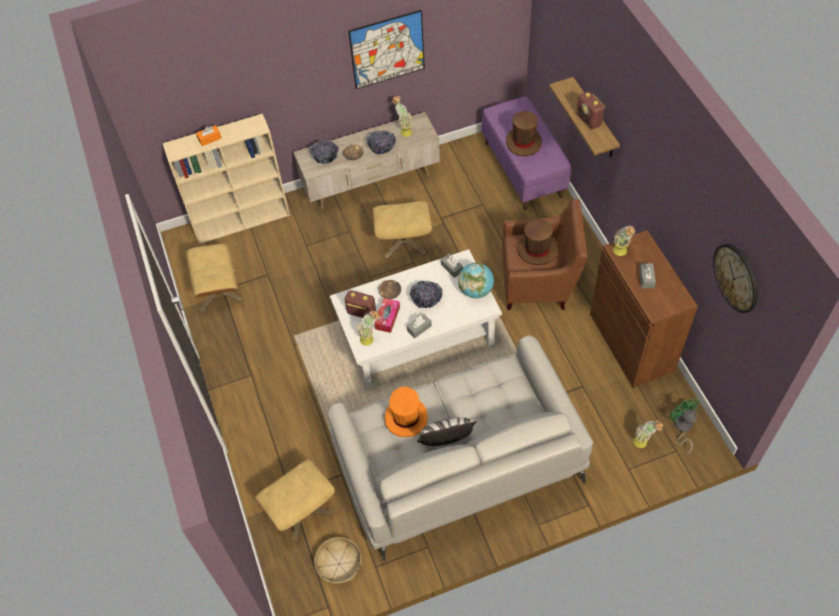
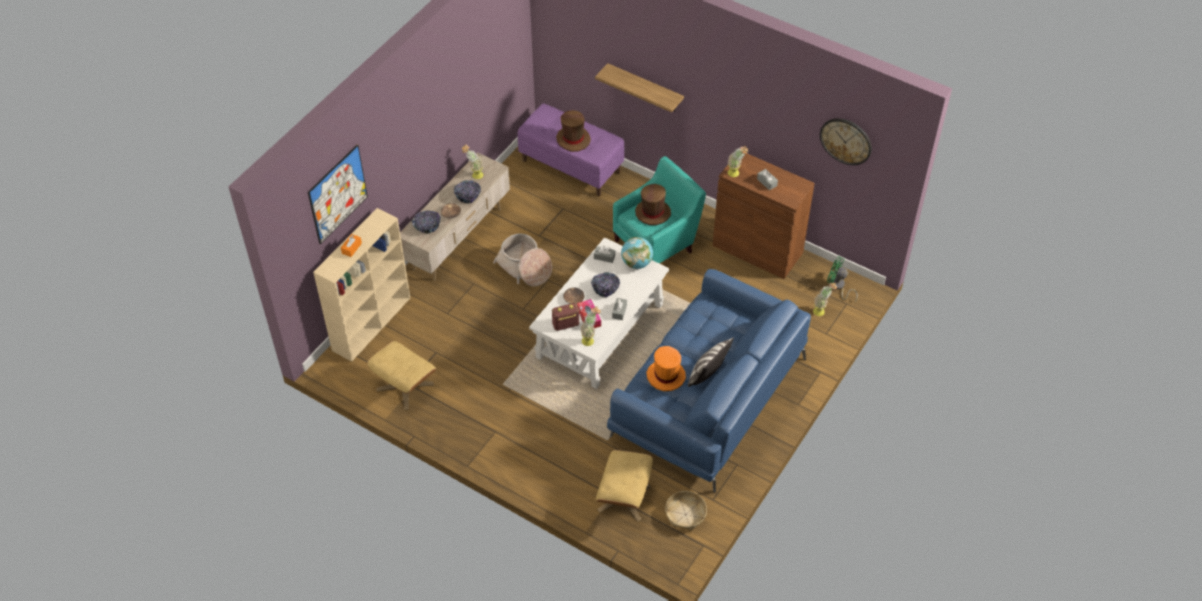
camera: 40 degrees left, 5 degrees down
grey sofa [328,335,593,561] -> blue sofa [607,269,811,493]
picture [348,10,425,89] -> picture moved to [308,144,368,245]
beige ottoman [372,201,432,259] -> basket [493,234,552,286]
brown armchair [502,199,588,310] -> turquoise armchair [613,156,706,263]
radio [577,91,605,129] -> none

